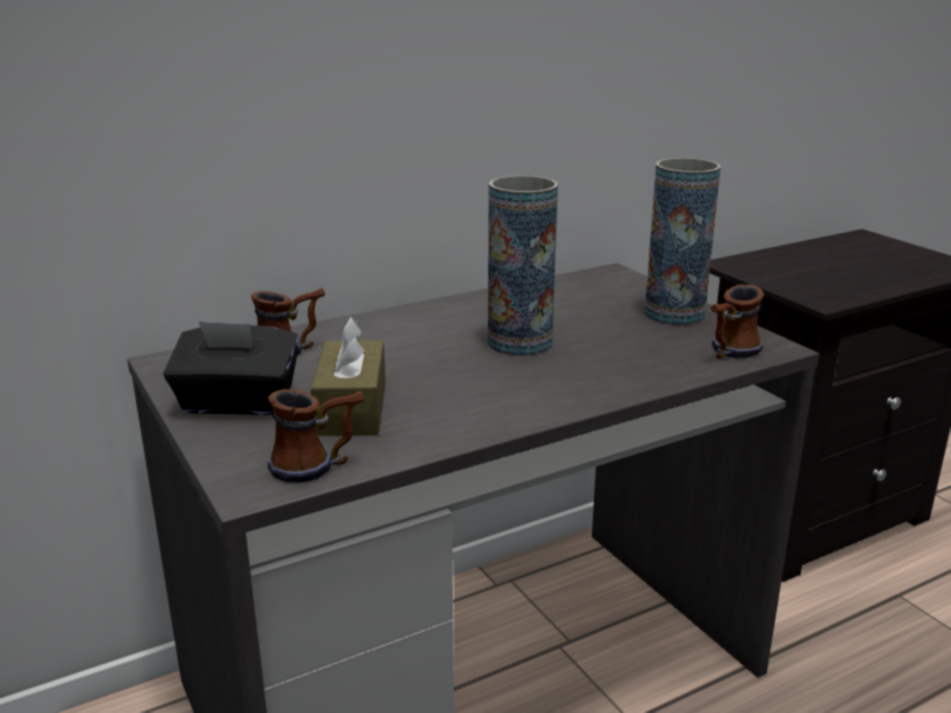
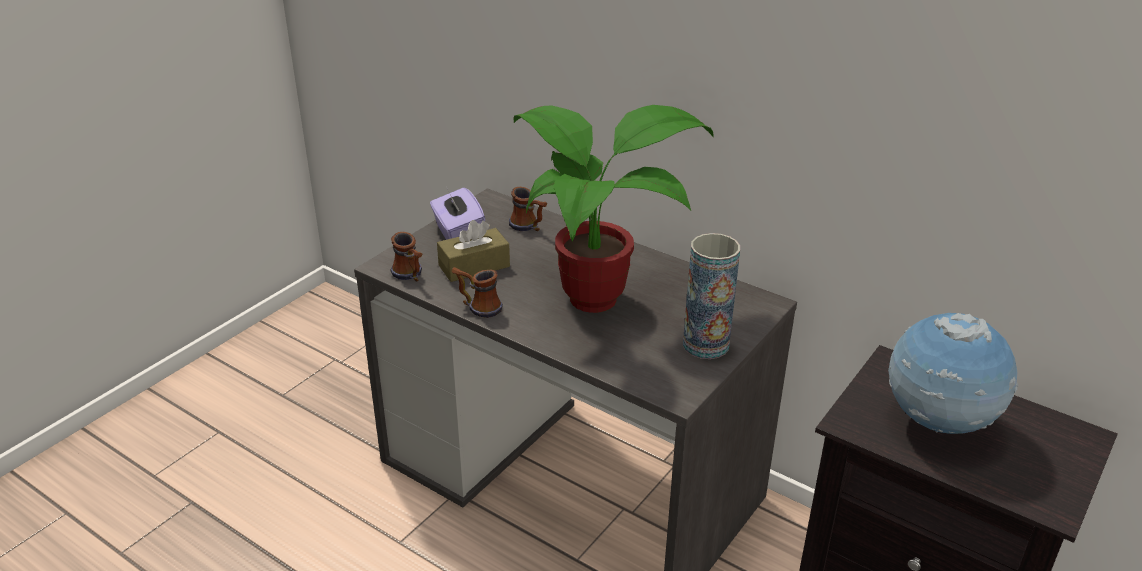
camera: 65 degrees right, 10 degrees up
black tissue box [164,321,299,415] -> purple tissue box [430,188,485,240]
vase [488,176,558,356] -> potted plant [514,105,714,313]
mug [711,284,764,359] -> mug moved to [452,267,503,318]
none -> globe [888,313,1018,434]

